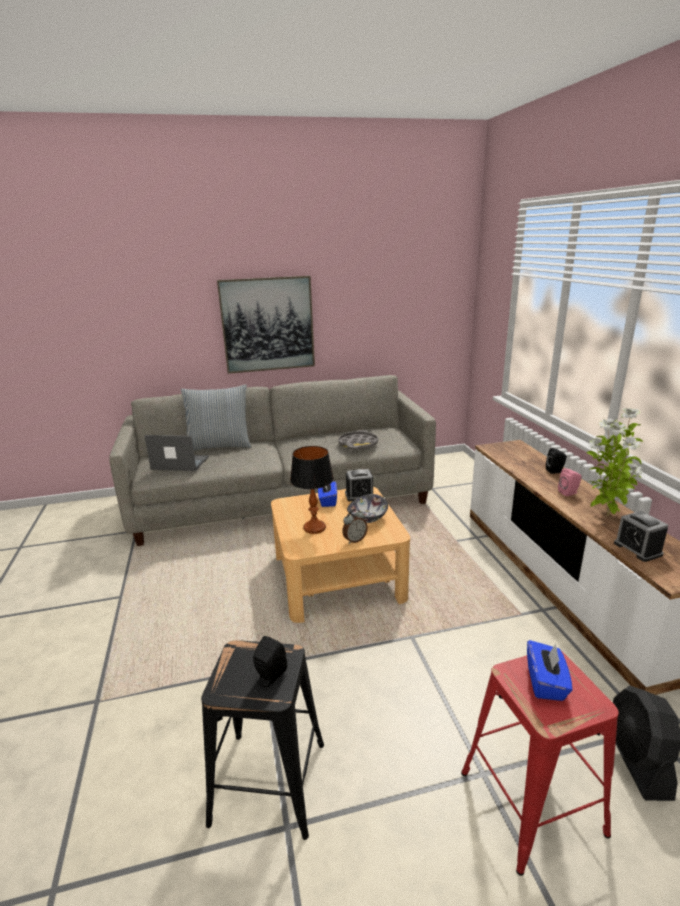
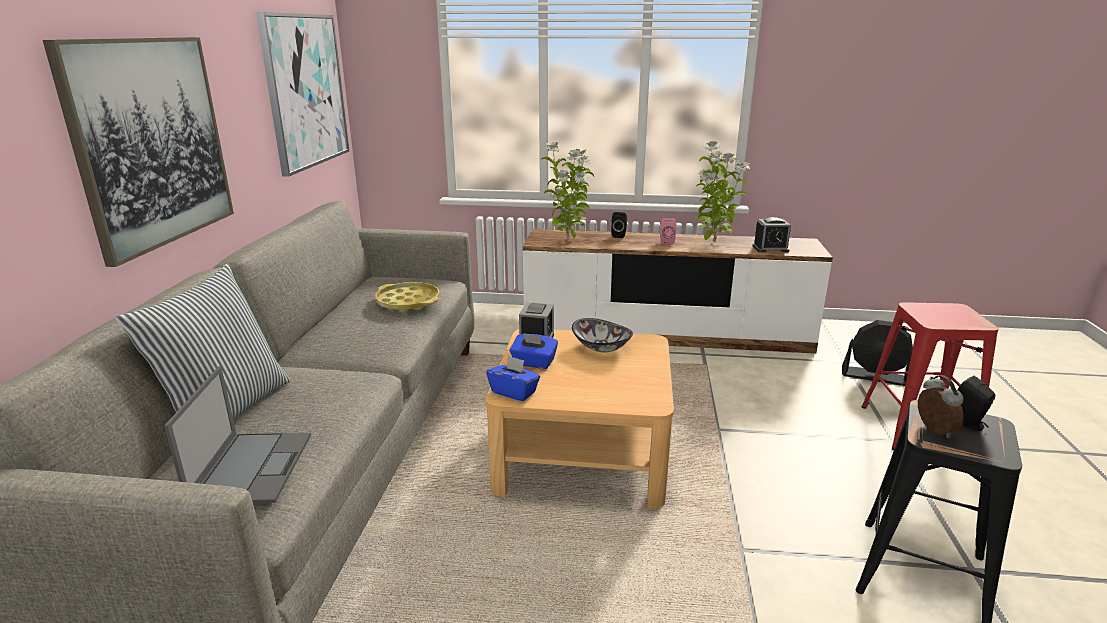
camera: 70 degrees left, 0 degrees up
laptop [144,435,209,471] -> laptop turned 150 degrees clockwise [164,366,311,503]
table lamp [290,446,334,534] -> none
grey tray [338,430,378,450] -> yellow tray [375,282,440,312]
alarm clock [342,509,368,544] -> alarm clock moved to [918,375,964,438]
blue tissue box [527,640,572,701] -> blue tissue box moved to [486,355,540,401]
none -> picture [256,12,349,177]
none -> potted plant [540,142,594,239]

